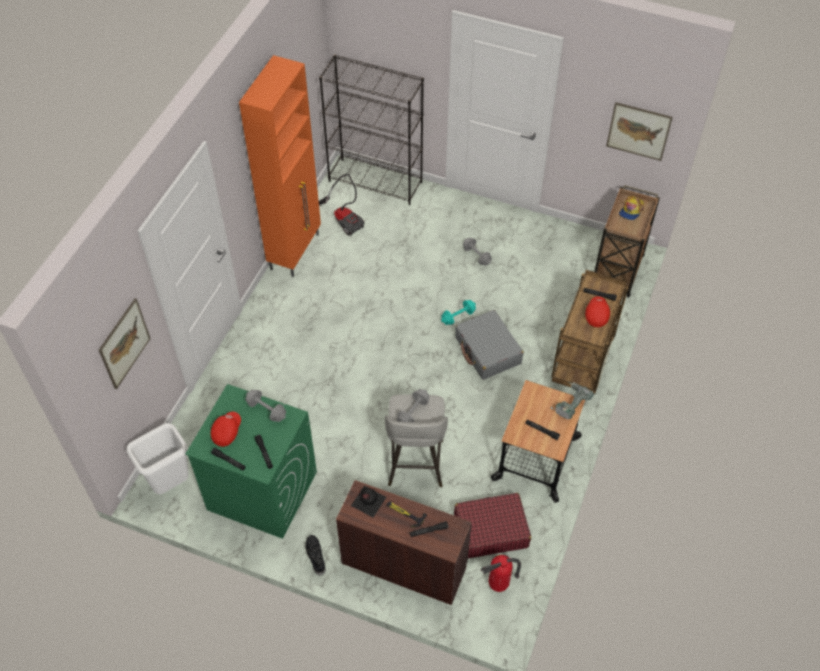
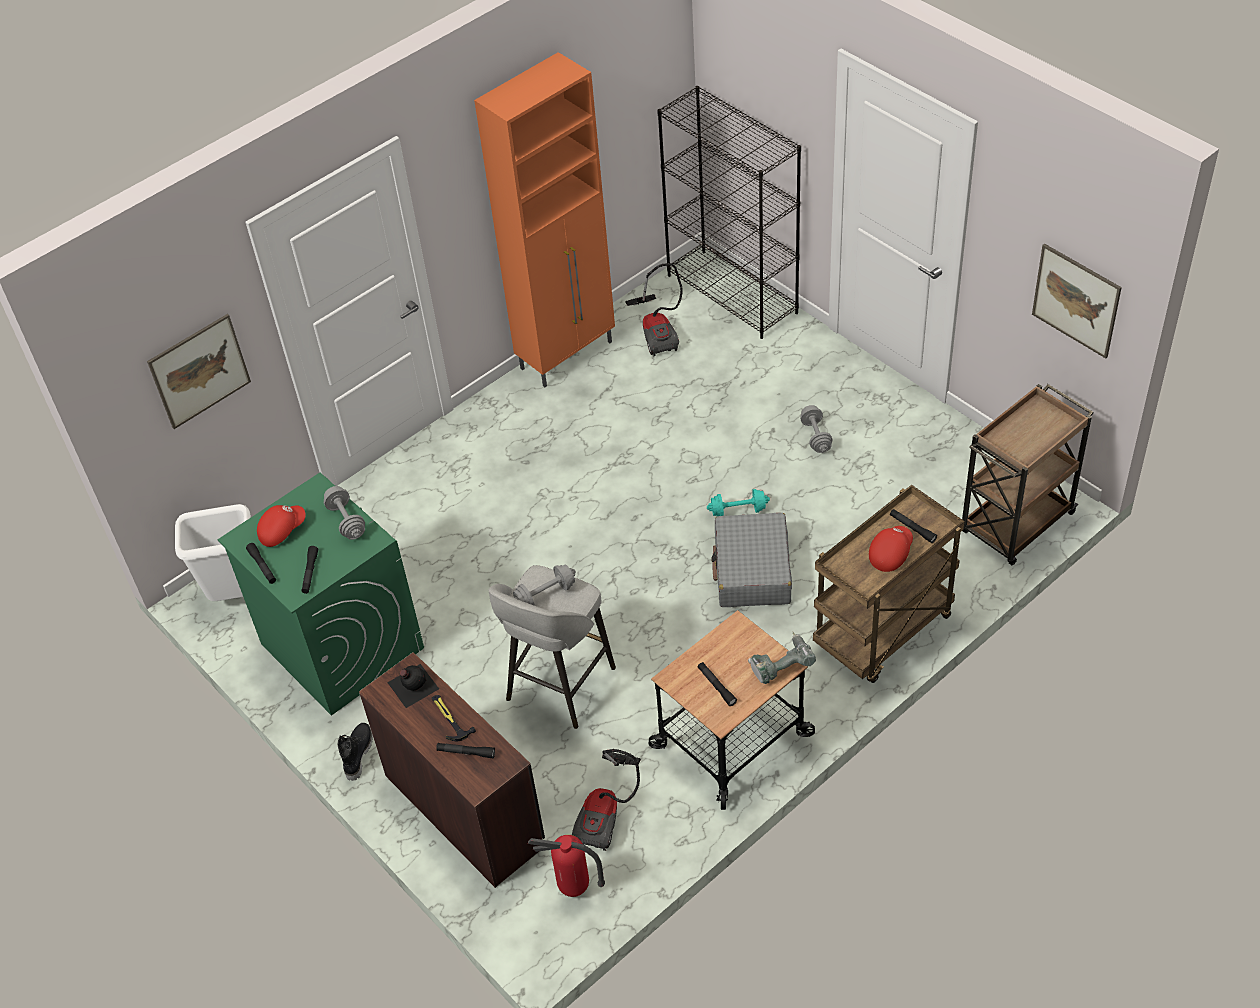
camera: 30 degrees right, 5 degrees down
red suitcase [454,493,531,558] -> vacuum cleaner [572,749,641,851]
cap [619,196,644,220] -> none

